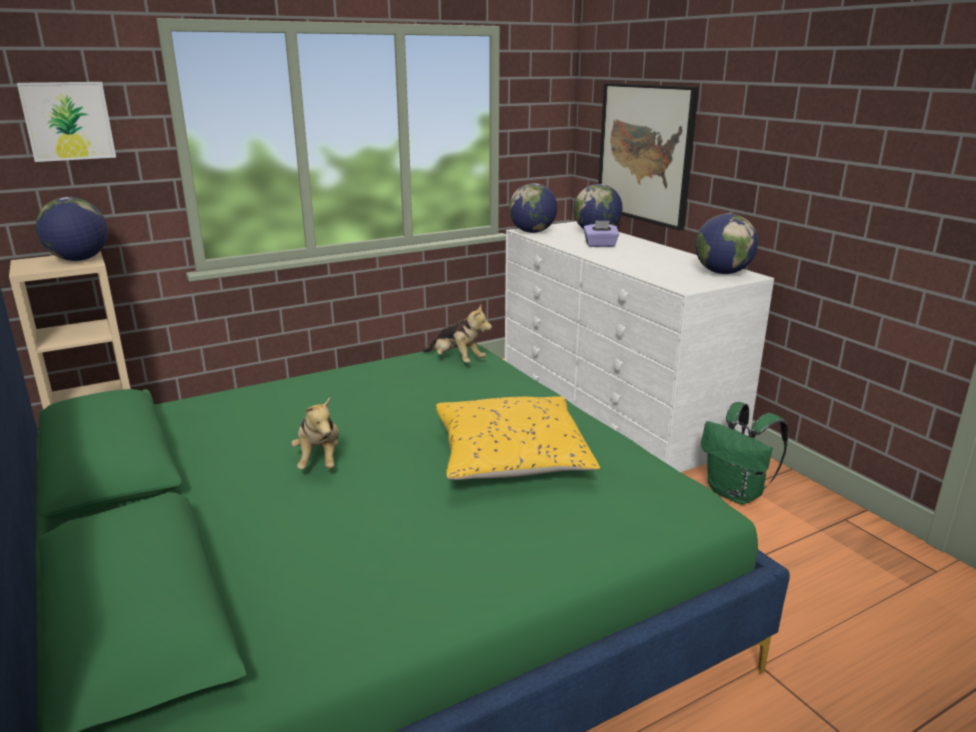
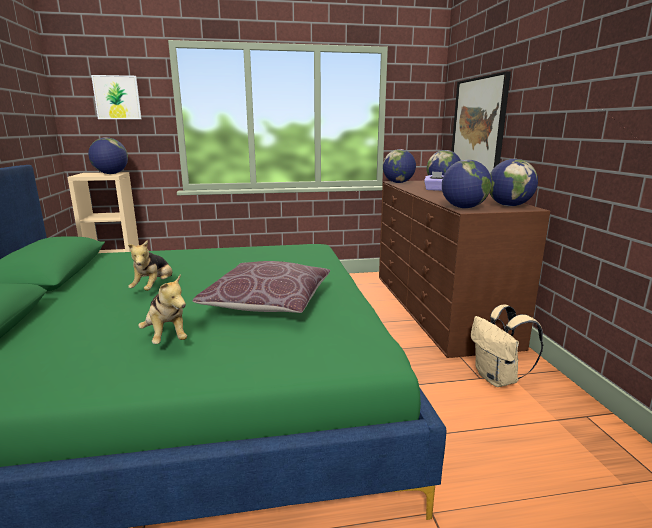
camera: 20 degrees right, 5 degrees down
plush toy [423,304,492,363] -> plush toy moved to [138,275,187,344]
yellow pillow [436,396,600,480] -> brown pillow [192,261,330,313]
white dresser [505,221,774,472] -> brown dresser [379,181,550,358]
green backpack [701,402,789,504] -> beige backpack [471,305,543,387]
none -> globe [442,160,492,208]

